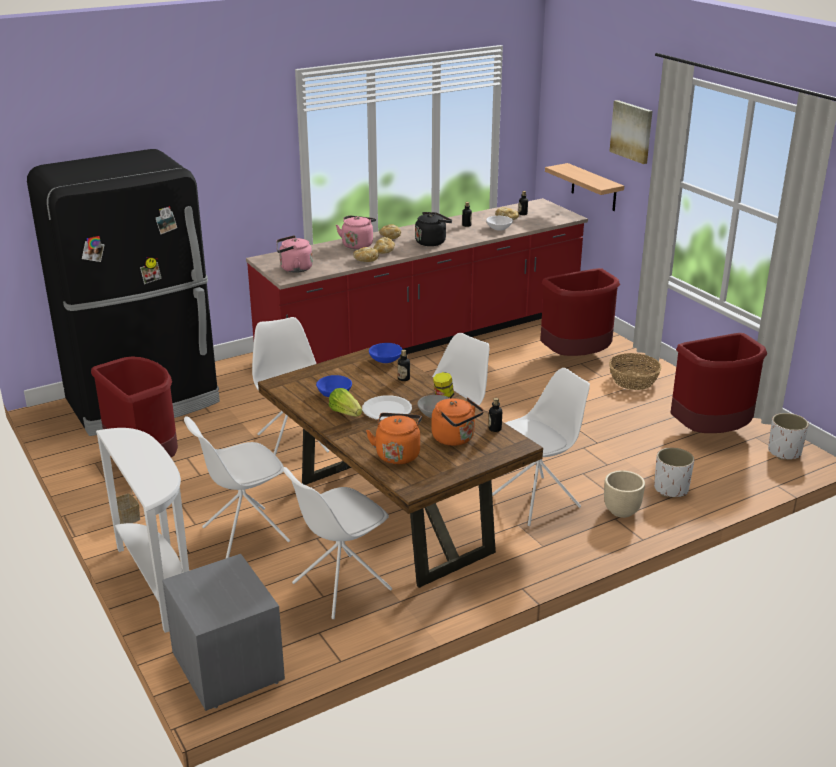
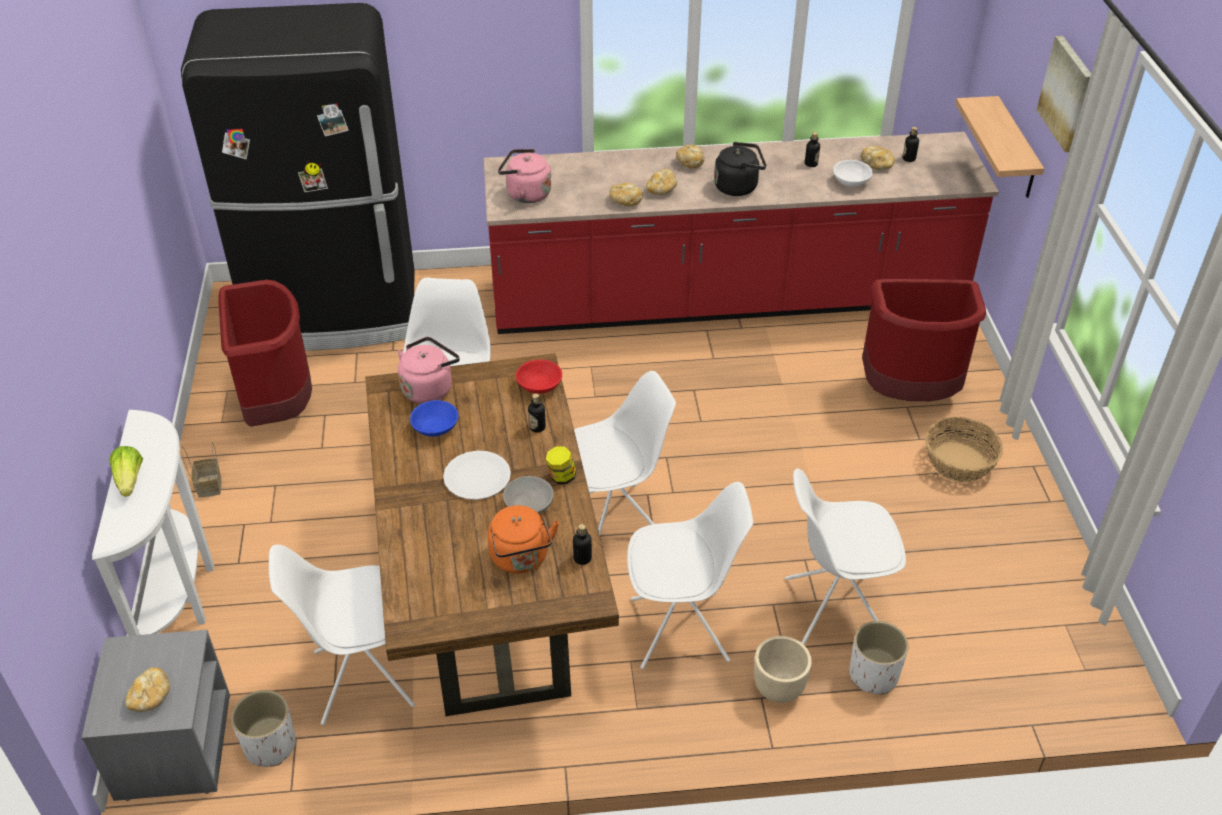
camera: 25 degrees right, 15 degrees up
white chair [184,416,290,558] -> white chair moved to [785,468,906,645]
lettuce [329,388,362,417] -> lettuce moved to [109,446,143,497]
pink kettle [336,216,376,249] -> pink kettle moved to [398,337,460,404]
orange kettle [366,413,422,464] -> none
blue bowl [369,343,403,363] -> red bowl [515,360,562,394]
red trash can [670,333,767,433] -> none
white planter [768,413,809,460] -> white planter moved to [231,690,296,767]
none -> bread [125,667,170,712]

